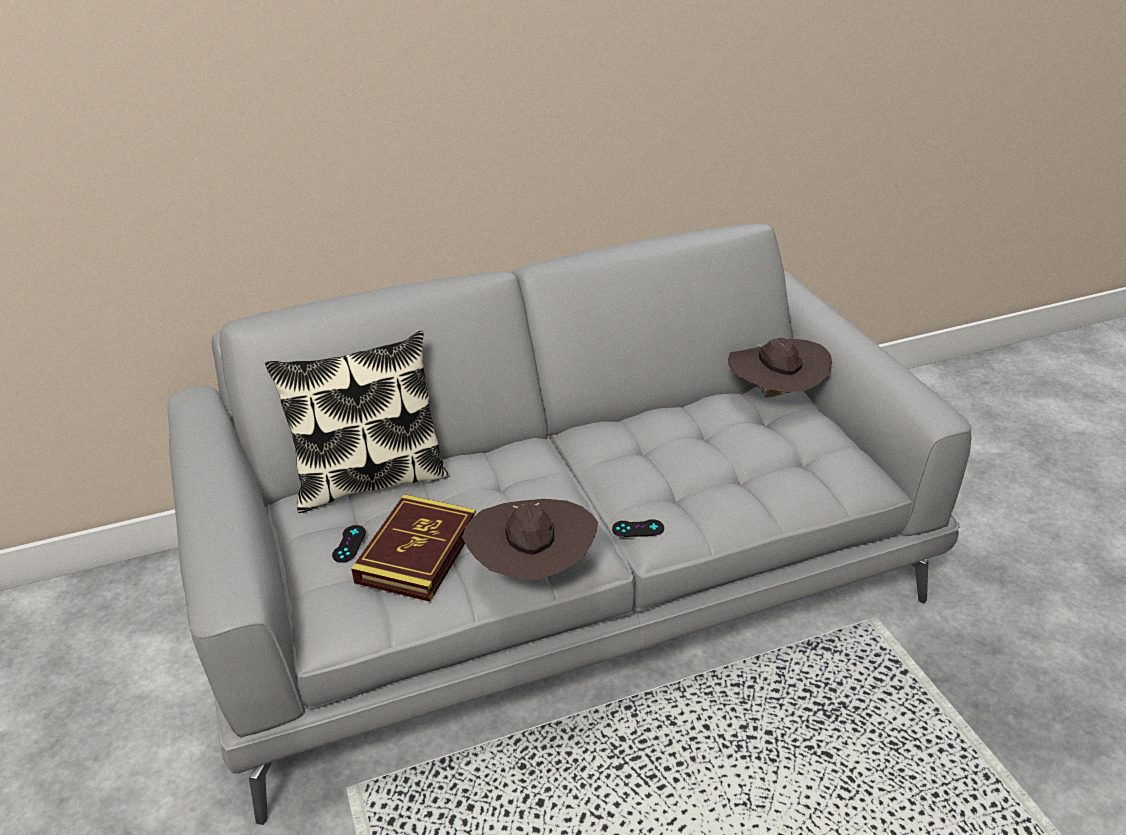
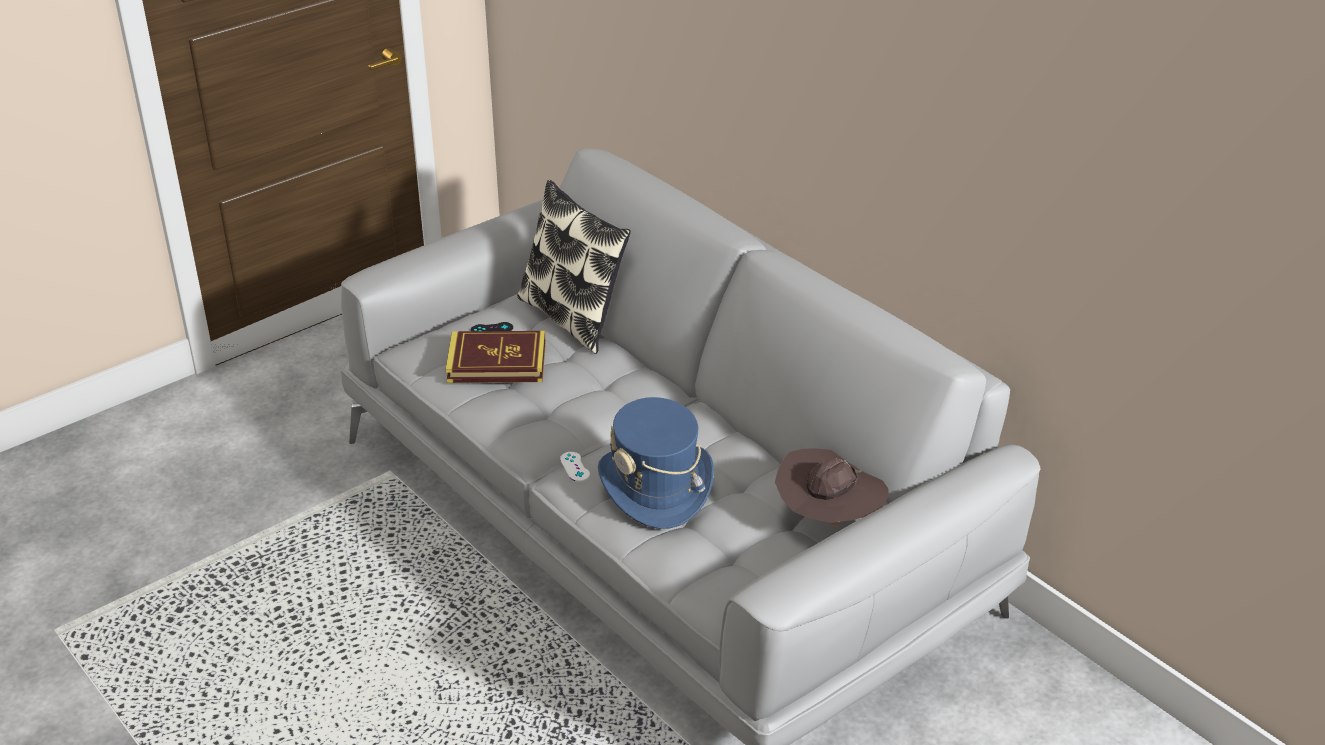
camera: 70 degrees right, 0 degrees up
brown hat [462,499,598,580] -> none
black game controller [612,519,664,537] -> white game controller [560,452,590,482]
none -> blue hat [598,397,714,529]

